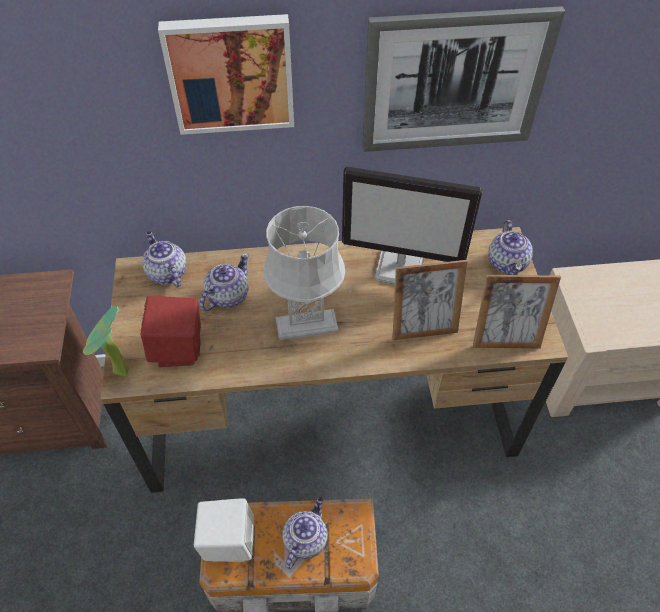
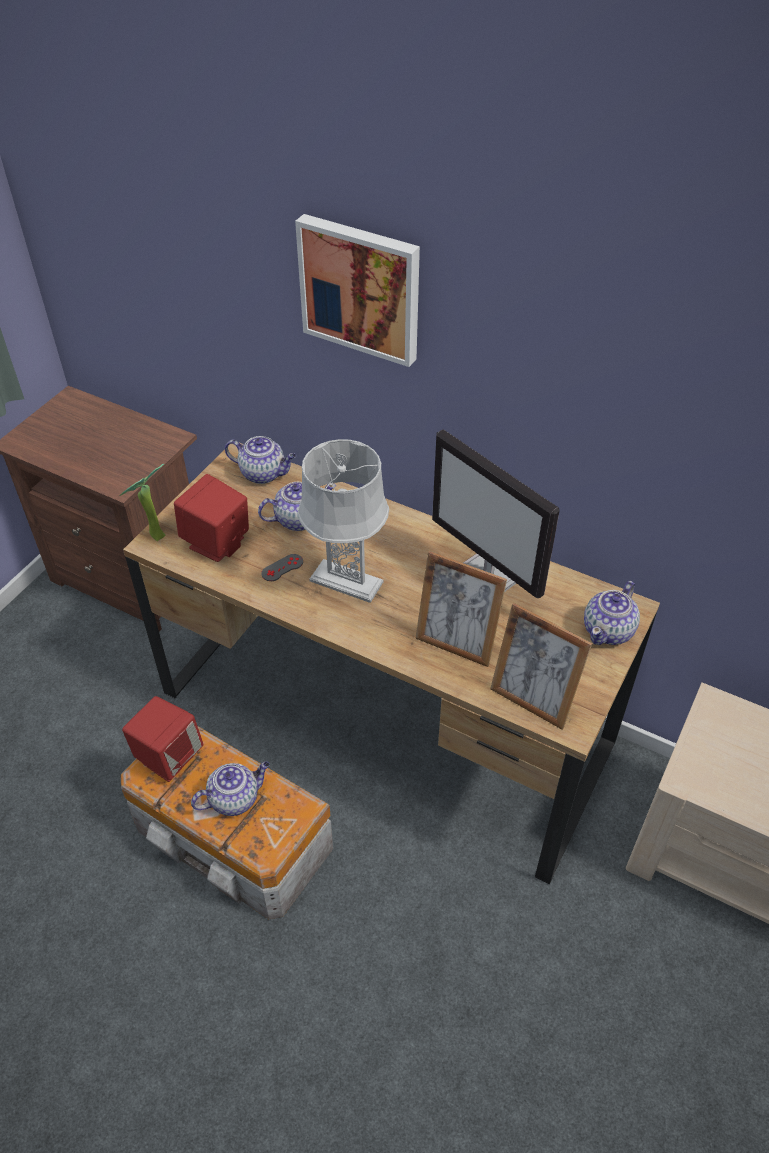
camera: 35 degrees right, 5 degrees down
teapot [142,231,187,288] -> teapot turned 105 degrees clockwise [225,436,296,484]
white speaker [194,498,254,562] -> red speaker [122,696,203,782]
picture [362,6,565,152] -> none
none -> grey game controller [261,554,303,581]

